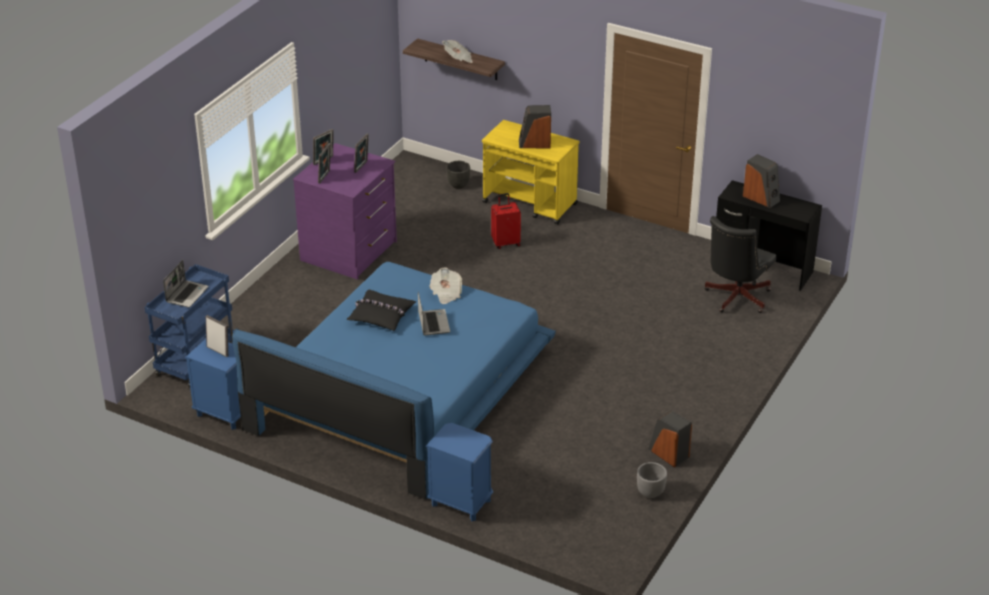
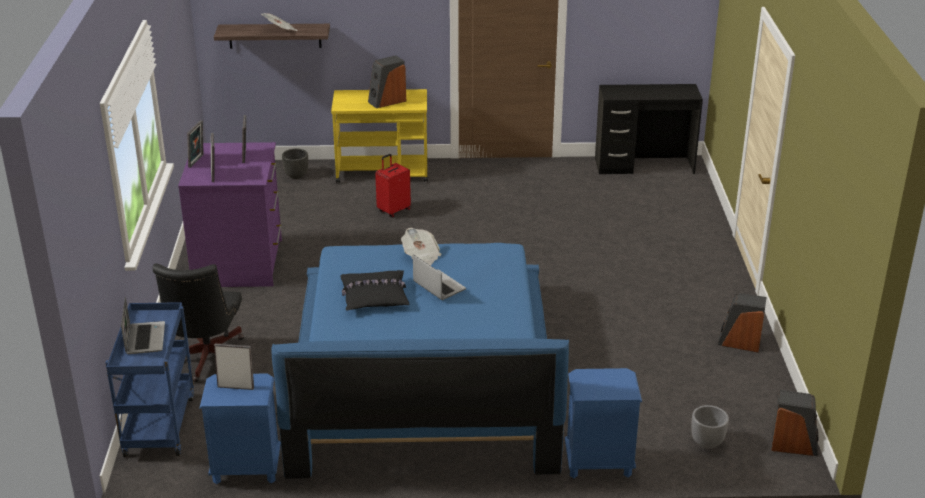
camera: 30 degrees left, 5 degrees down
grey planter [637,462,667,498] -> grey planter moved to [691,405,729,449]
black office chair [705,216,776,313] -> black office chair moved to [153,263,244,382]
speaker [743,154,780,208] -> speaker moved to [771,390,818,456]

